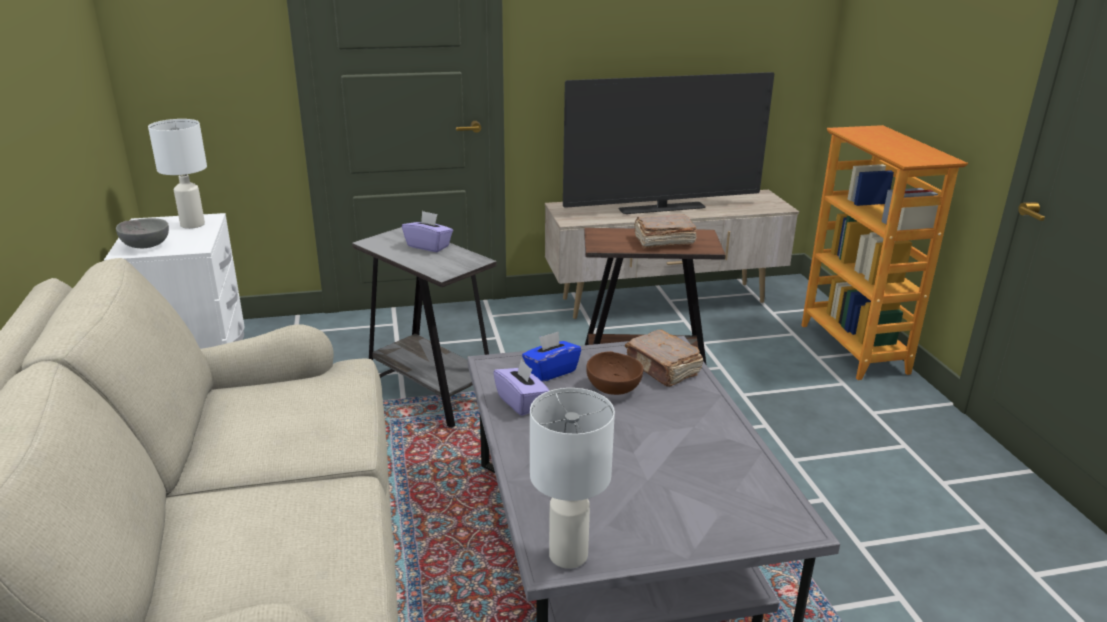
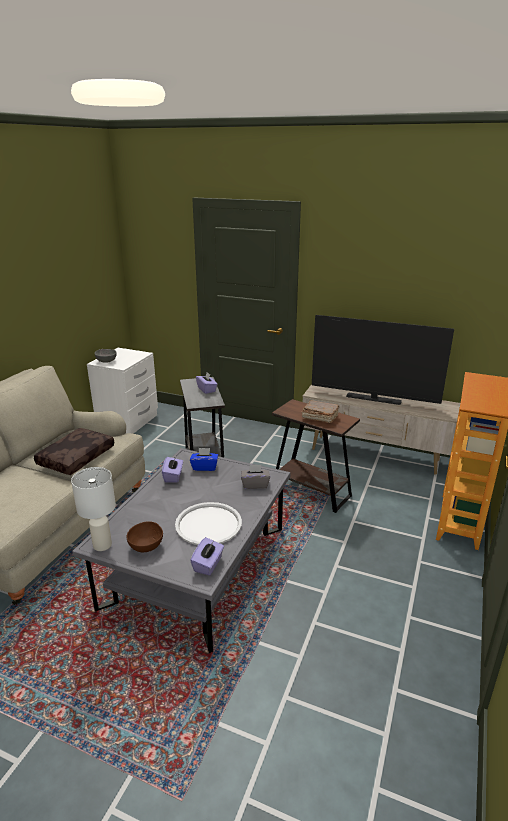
camera: 35 degrees right, 0 degrees up
white table lamp [148,119,207,229] -> none
brown bowl [586,351,643,395] -> brown bowl moved to [127,521,163,552]
brown book [625,330,703,387] -> grey tissue box [241,464,270,489]
none -> brown pillow [34,428,114,475]
none -> white tray [175,502,242,545]
none -> purple tissue box [190,537,224,576]

